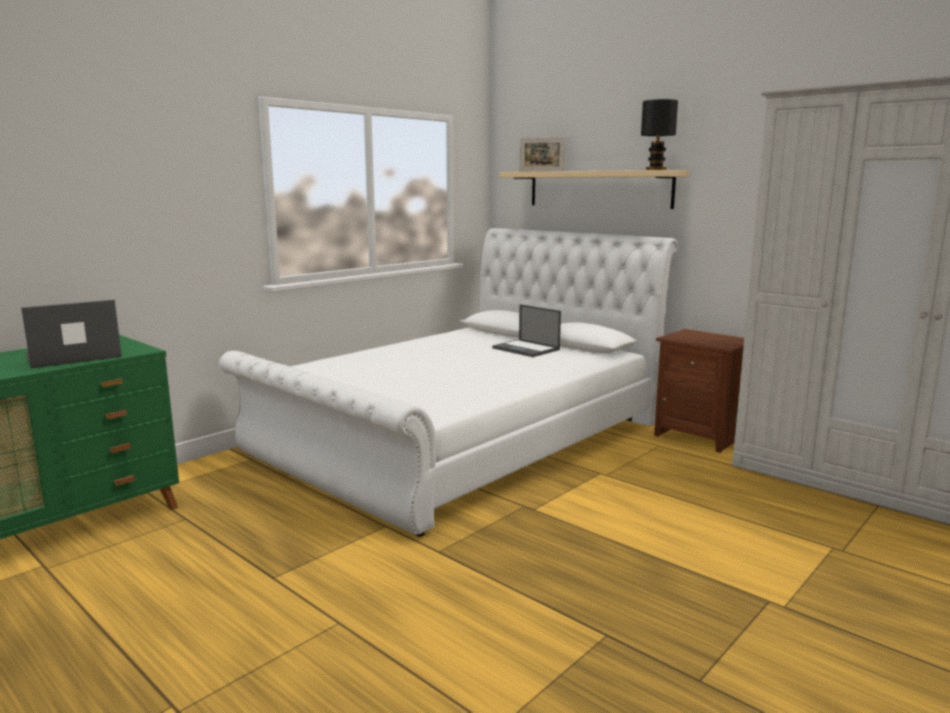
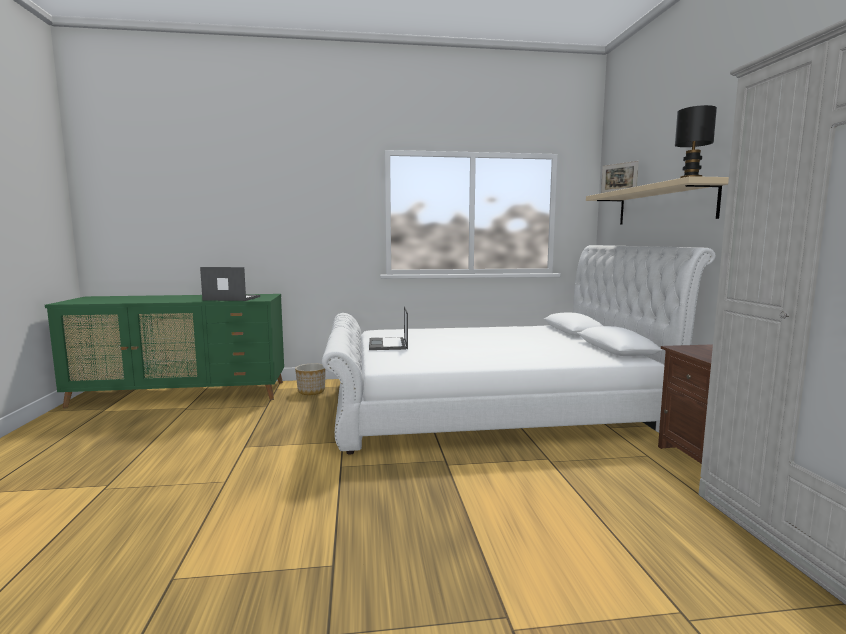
camera: 40 degrees right, 5 degrees down
laptop [492,305,561,357] -> laptop moved to [369,306,408,350]
none -> planter [295,364,326,395]

